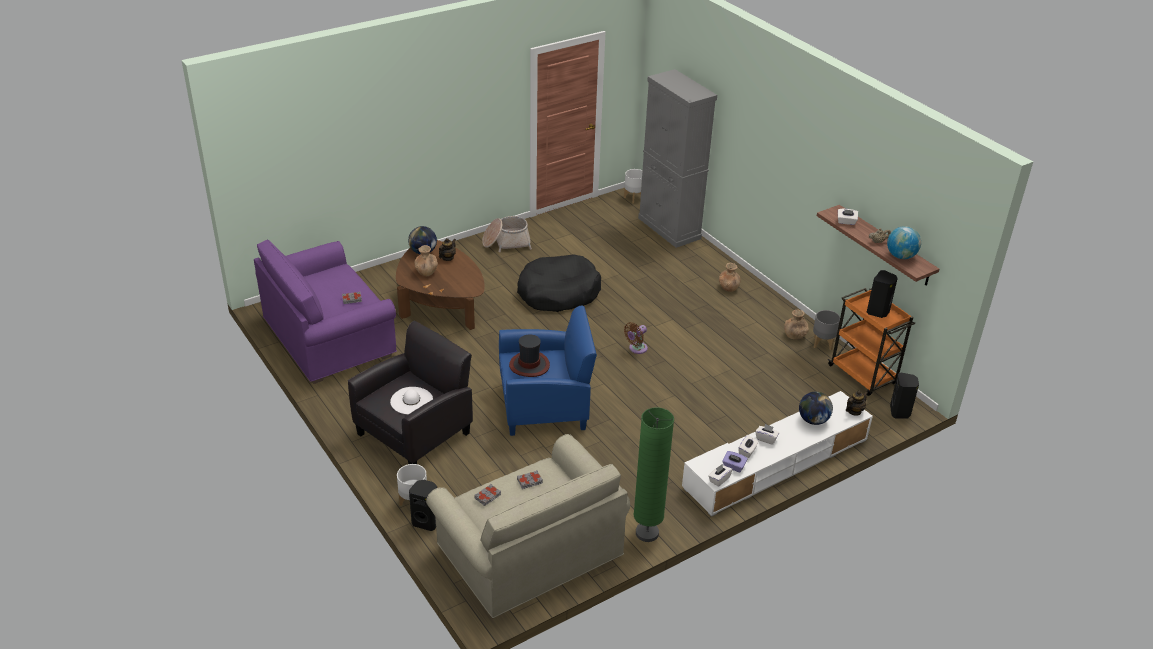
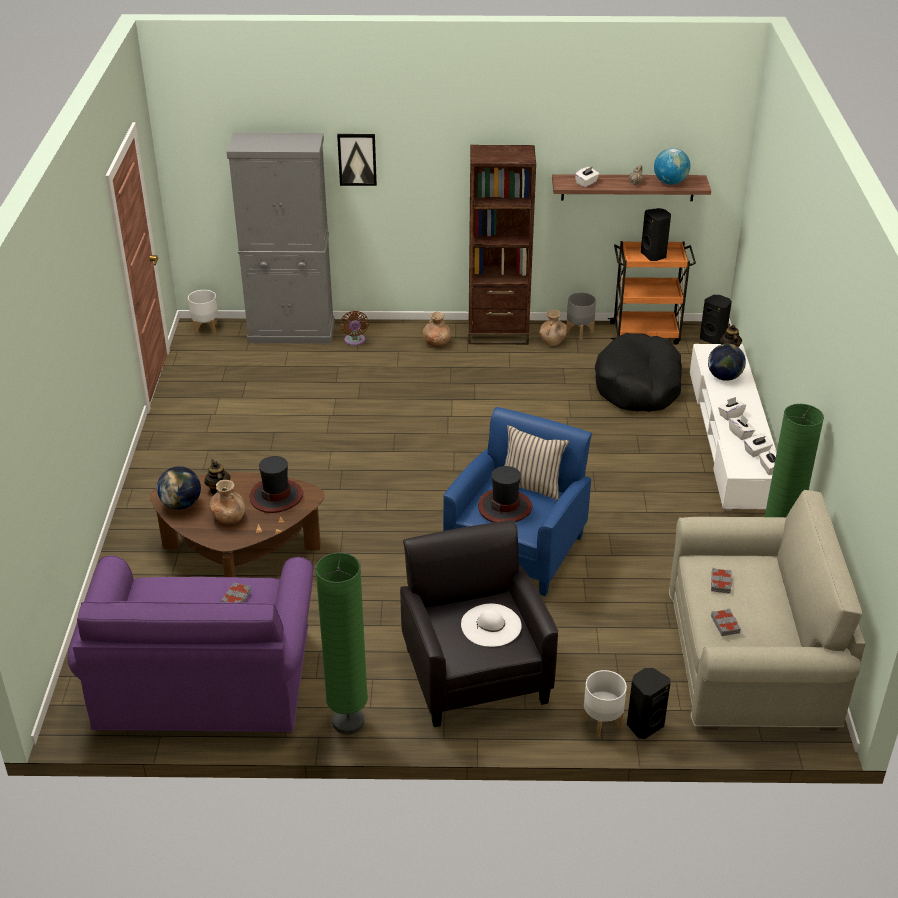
camera: 55 degrees left, 0 degrees up
basket [482,216,532,252] -> none
black dog bed [517,254,601,312] -> black dog bed moved to [595,333,682,412]
brown fan [624,322,648,354] -> brown fan moved to [340,311,369,346]
purple tissue box [722,451,748,472] -> white tissue box [744,434,773,457]
none -> hat [250,456,303,513]
none -> green floor lamp [315,552,368,735]
none -> picture [337,134,377,186]
none -> brown bookcase [468,145,536,345]
none -> beige pillow [505,425,569,500]

